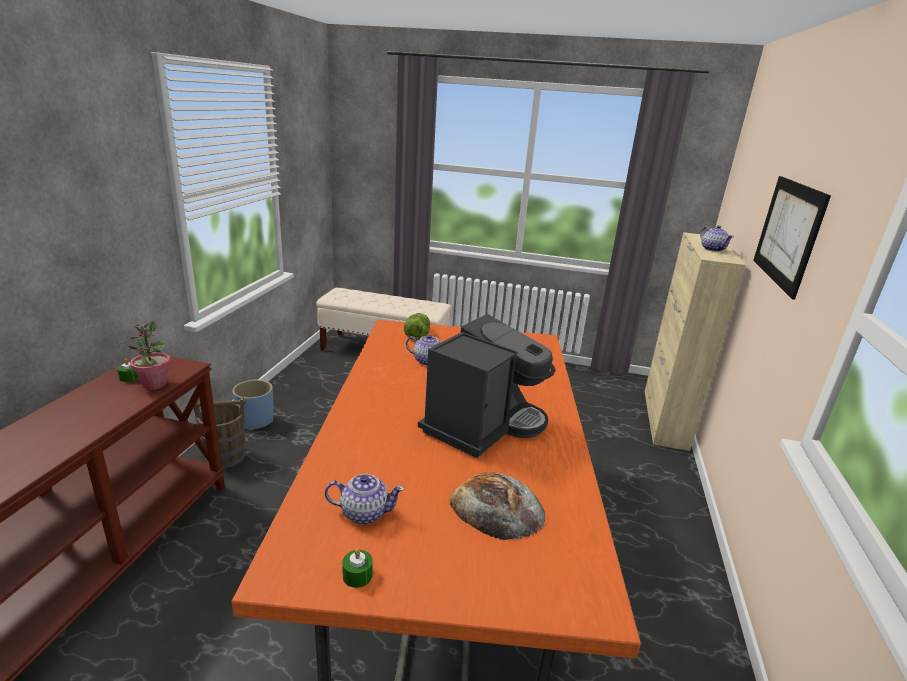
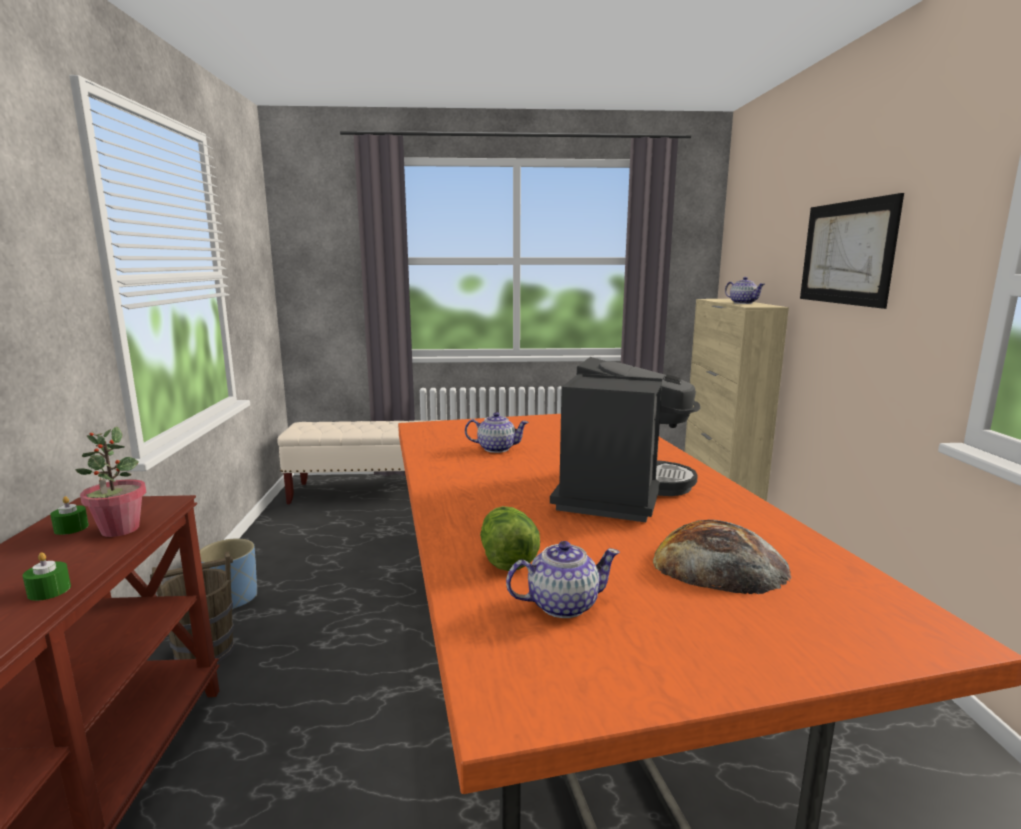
camera: 15 degrees left, 10 degrees down
green candle [342,549,373,588] -> green candle moved to [23,552,71,601]
lettuce [404,313,430,340] -> lettuce moved to [480,506,540,571]

